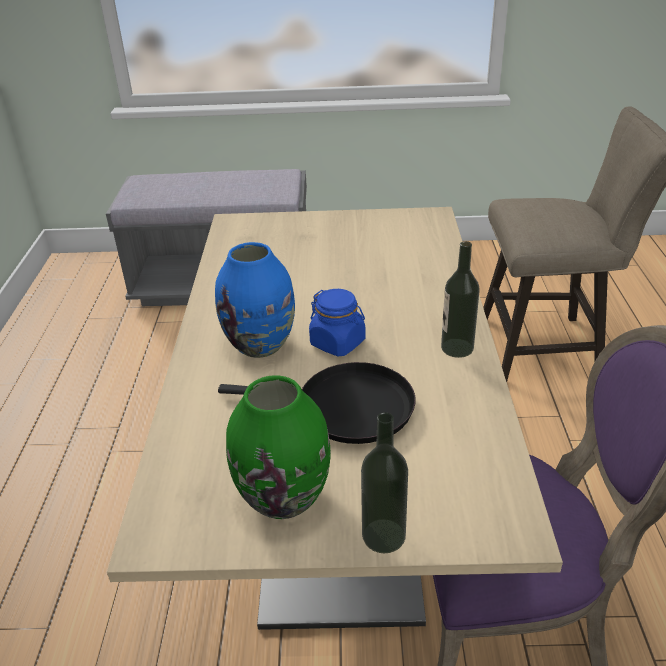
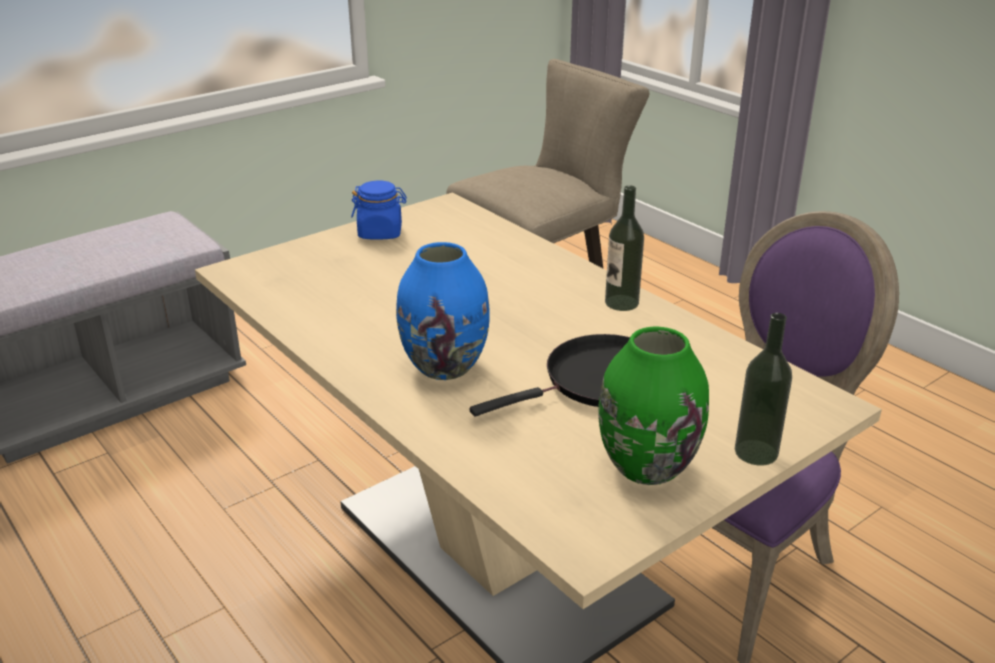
camera: 40 degrees left, 5 degrees down
blue jar [309,289,365,356] -> blue jar moved to [351,181,407,240]

